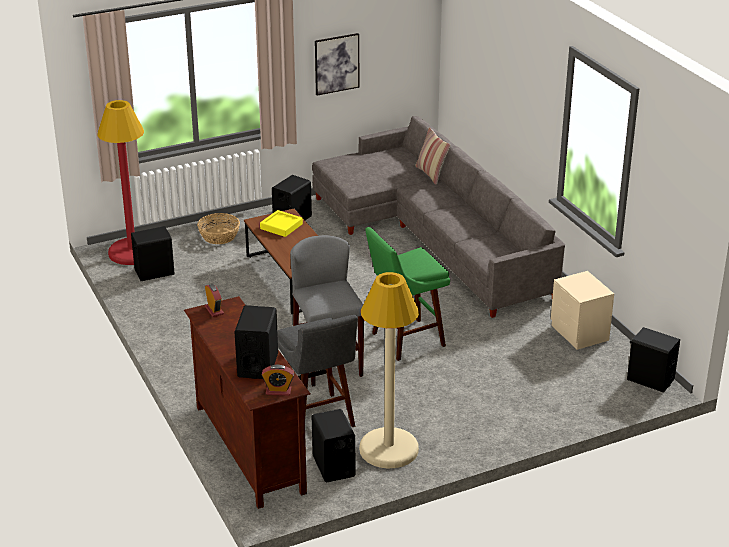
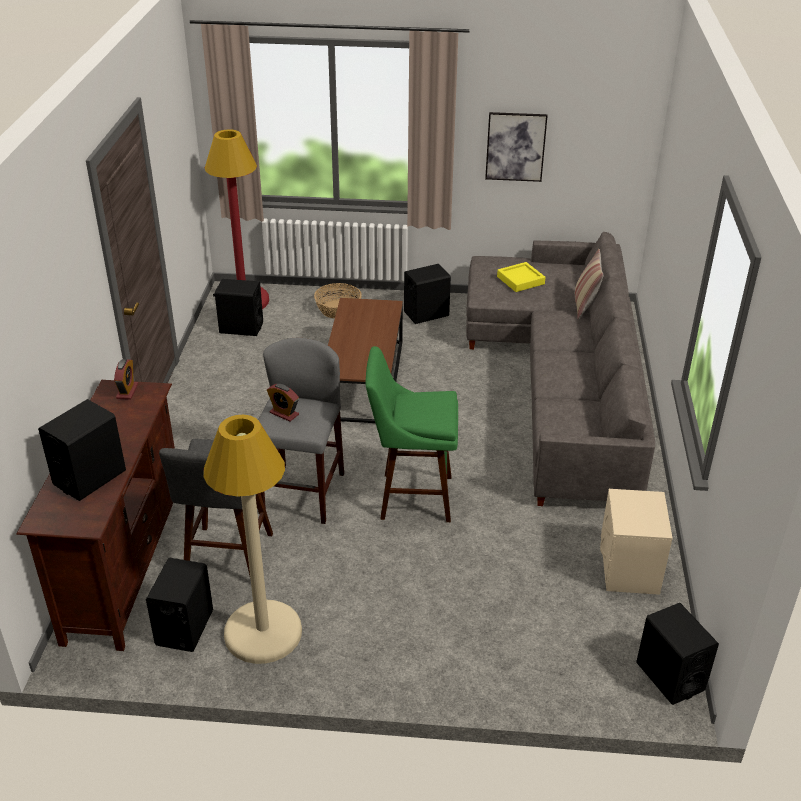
camera: 30 degrees right, 5 degrees up
yellow tray [260,210,303,237] -> yellow tray moved to [497,262,546,292]
alarm clock [262,364,294,396] -> alarm clock moved to [267,384,299,422]

